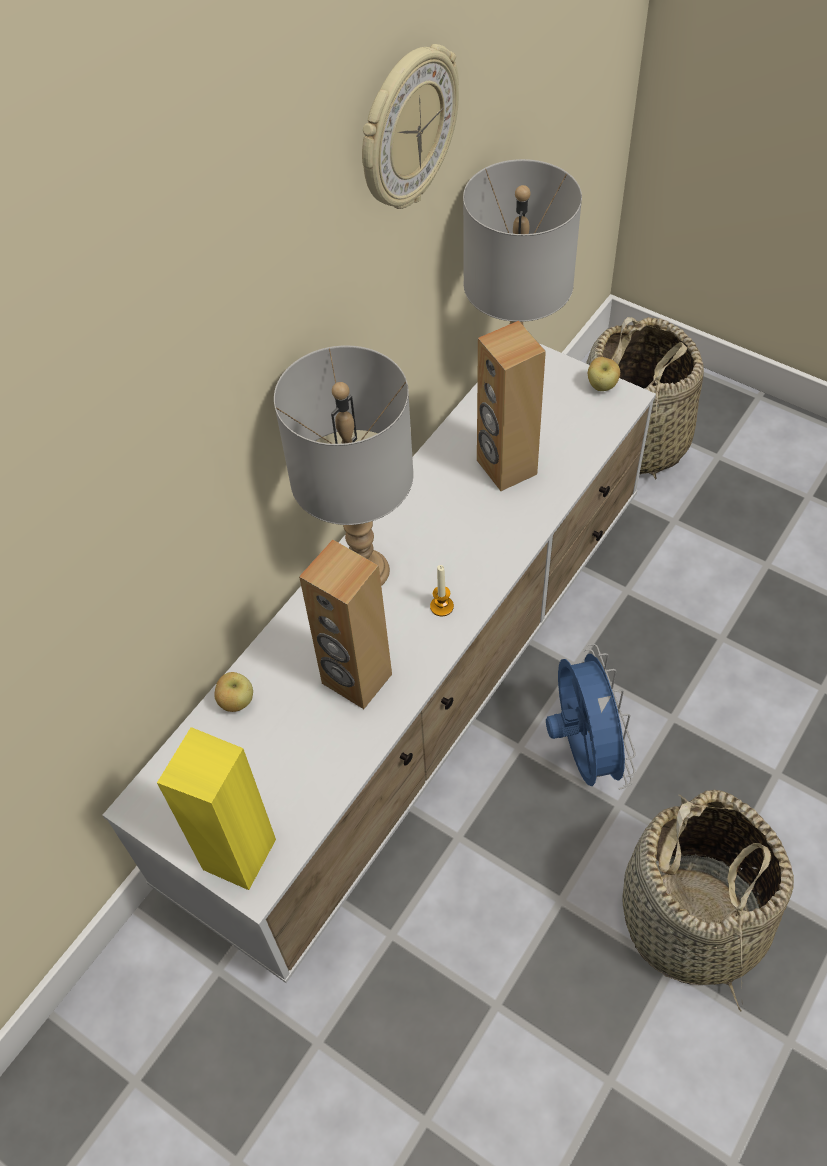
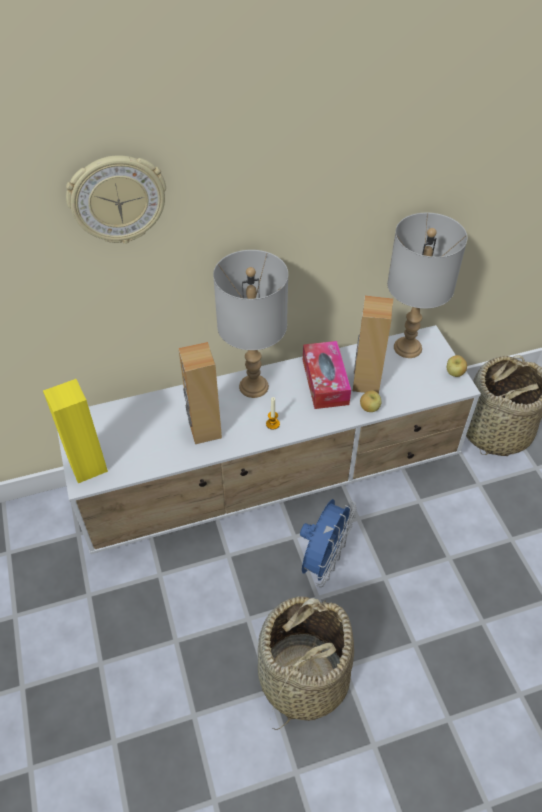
camera: 35 degrees right, 5 degrees down
apple [214,672,253,712] -> apple moved to [360,391,381,412]
wall clock [362,44,459,209] -> wall clock moved to [66,155,166,244]
none -> tissue box [303,341,351,409]

